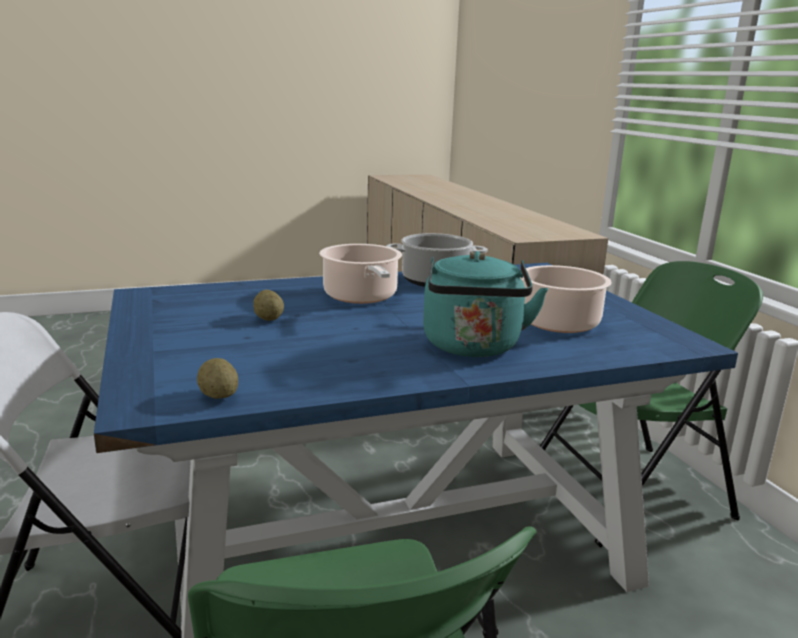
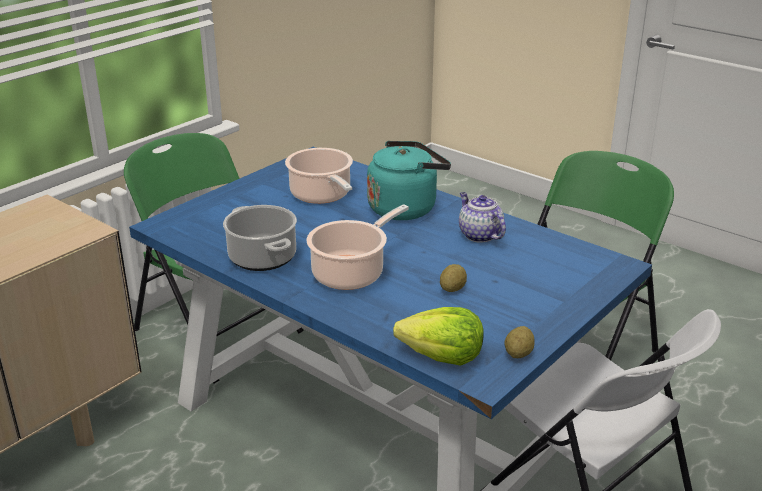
camera: 120 degrees left, 10 degrees up
potato [197,358,238,399] -> potato moved to [504,326,535,358]
none -> lettuce [393,307,484,366]
none -> teapot [459,192,506,242]

